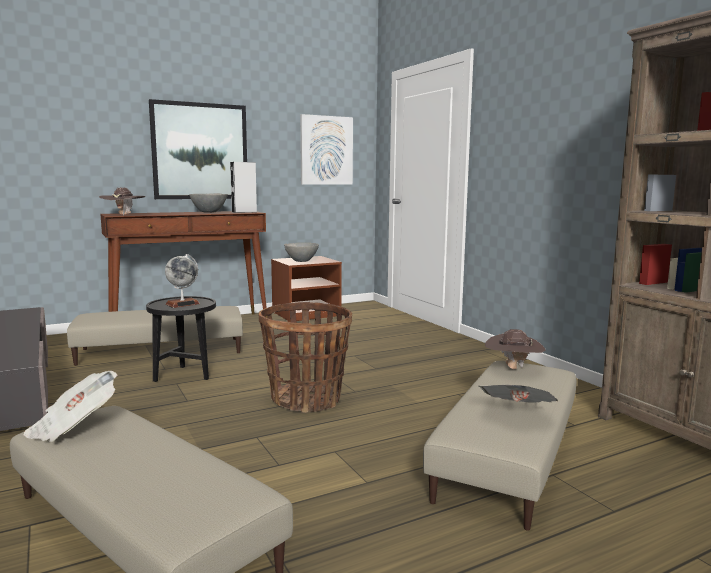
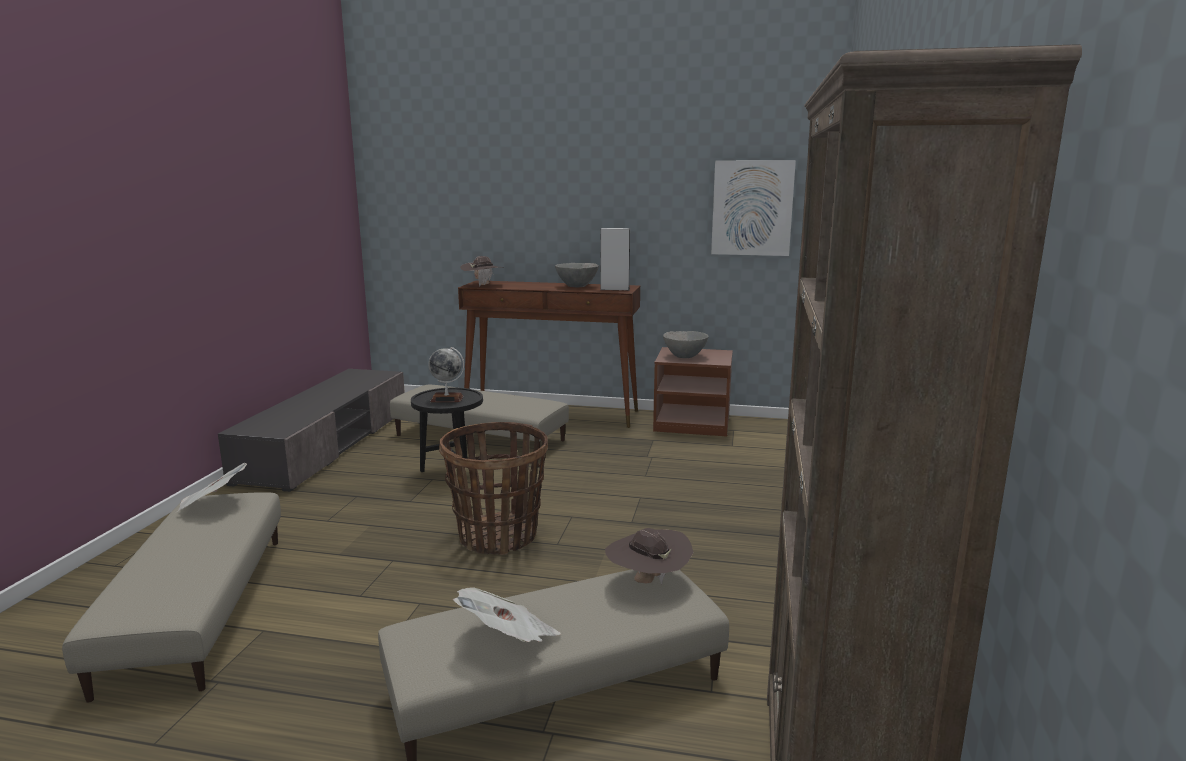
camera: 40 degrees right, 5 degrees up
picture [149,99,247,199] -> none

